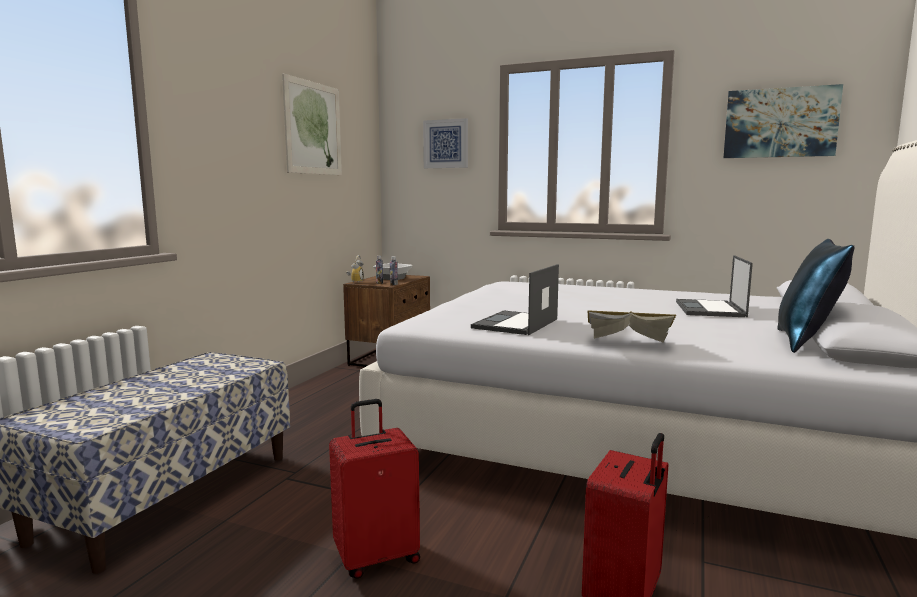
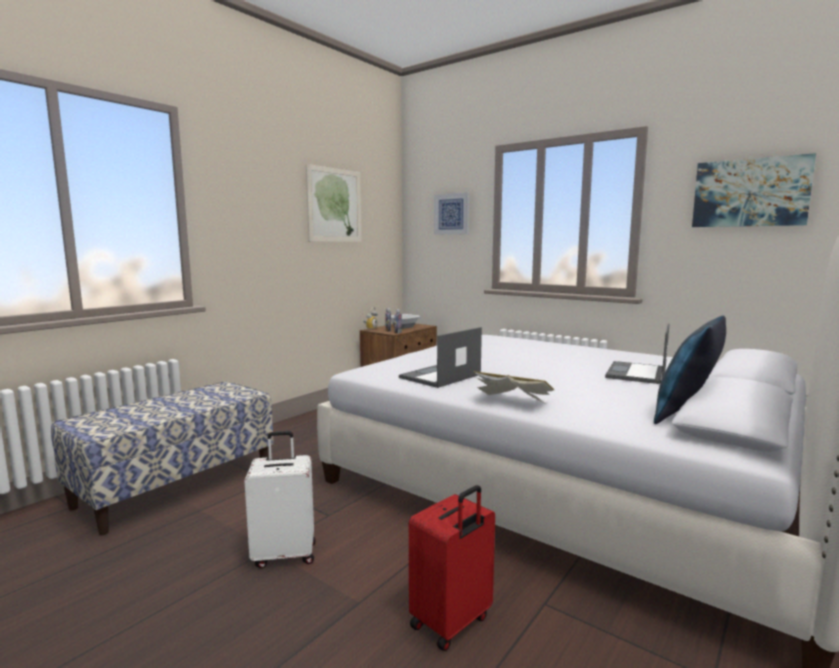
camera: 15 degrees right, 0 degrees up
red suitcase [329,399,420,579] -> white suitcase [244,431,316,568]

